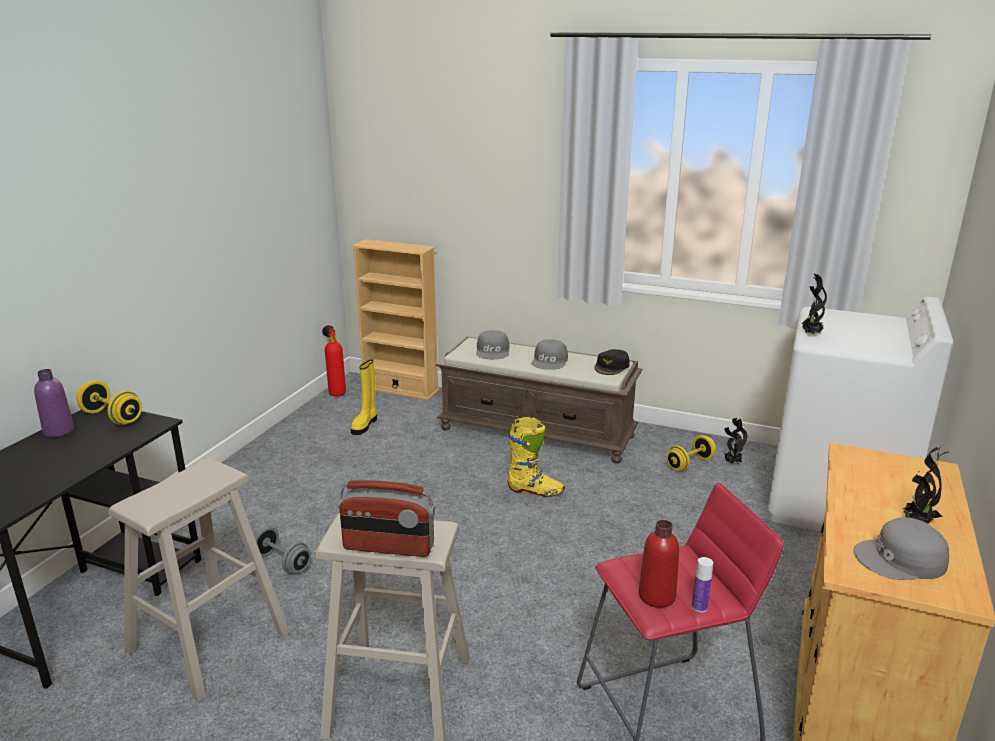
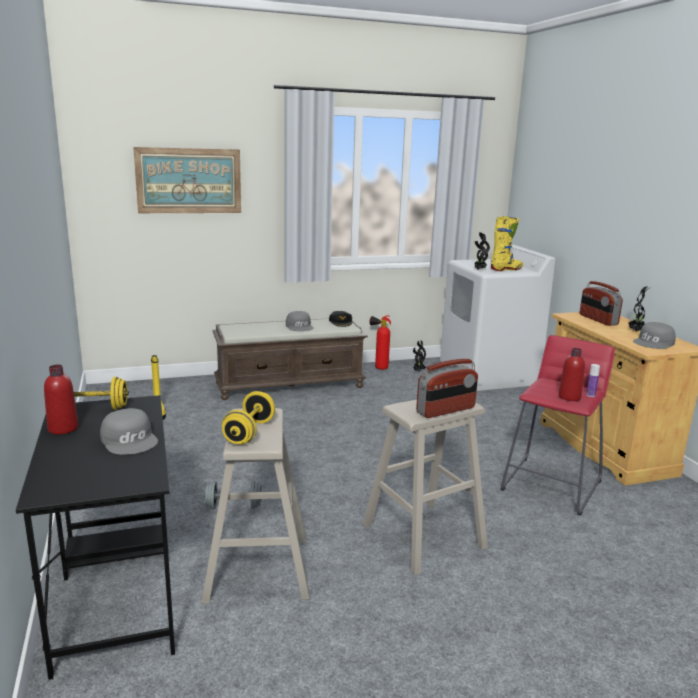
camera: 40 degrees left, 5 degrees down
purple bottle [34,369,74,438] -> red bottle [44,365,79,434]
fire extinguisher [322,325,346,397] -> fire extinguisher moved to [370,315,391,370]
beige bookcase [351,239,440,401] -> none
grey cap [476,330,509,359] -> grey cap moved to [100,408,158,455]
yellow boot [507,417,565,497] -> yellow boot moved to [491,216,523,271]
yellow dumbbell [666,435,716,471] -> yellow dumbbell moved to [222,391,275,444]
none -> picture [133,147,241,213]
none -> radio [580,281,623,326]

